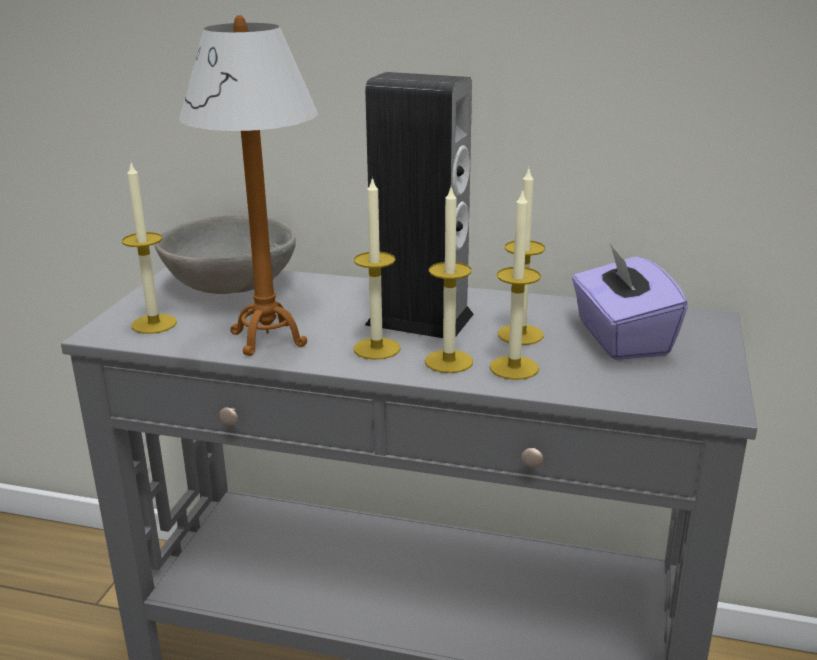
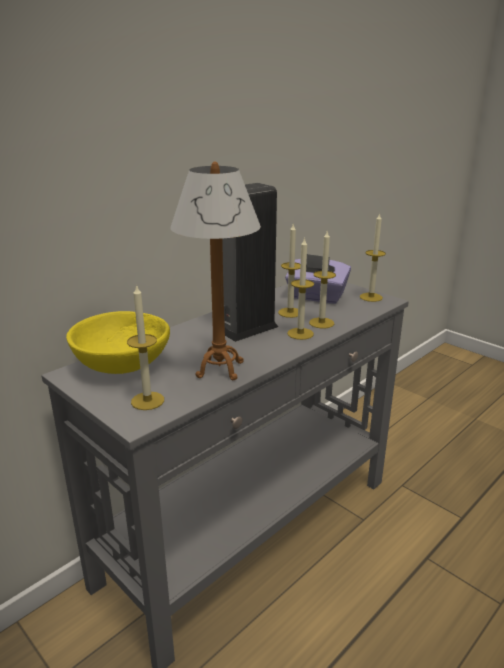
camera: 60 degrees left, 0 degrees up
grey bowl [155,215,296,294] -> yellow bowl [66,311,170,374]
candle [354,176,400,360] -> candle moved to [360,213,386,302]

